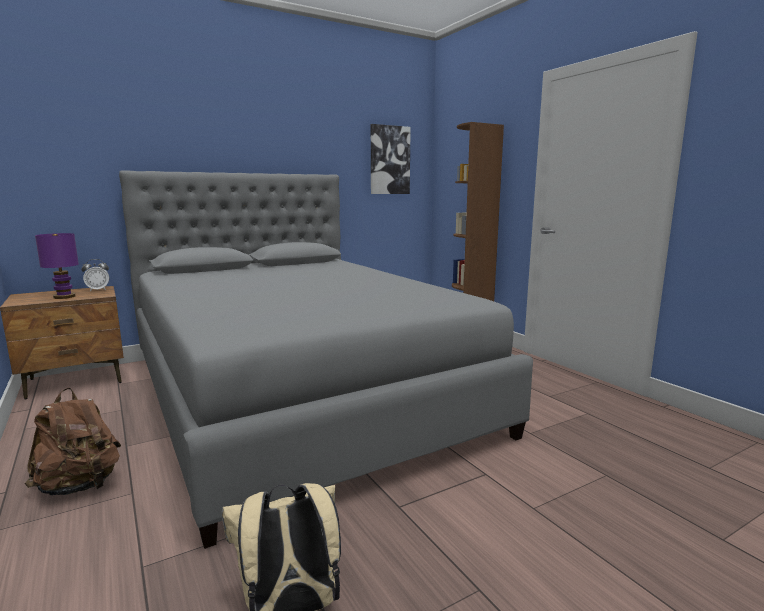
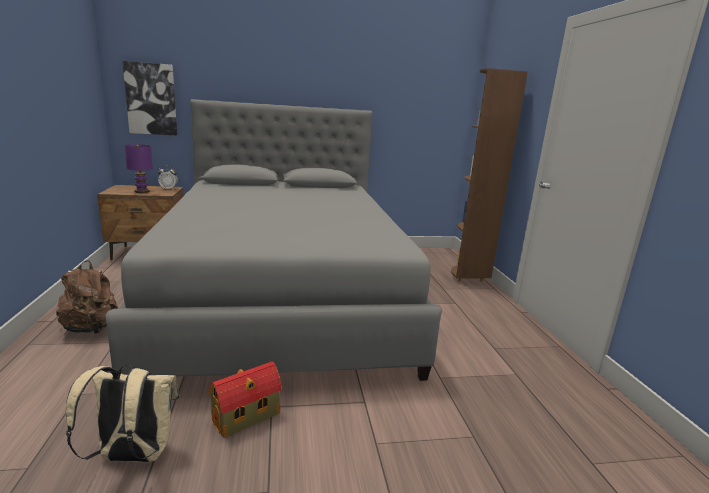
camera: 20 degrees right, 5 degrees up
picture [371,124,411,194] -> picture moved to [122,61,177,135]
none -> toy house [208,361,282,438]

